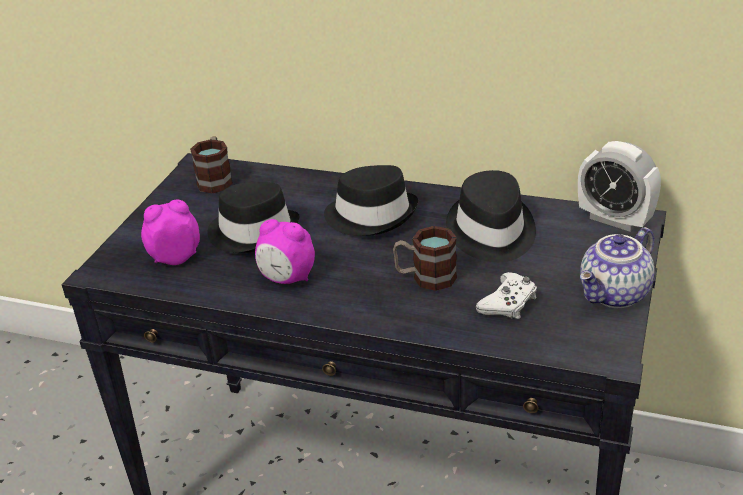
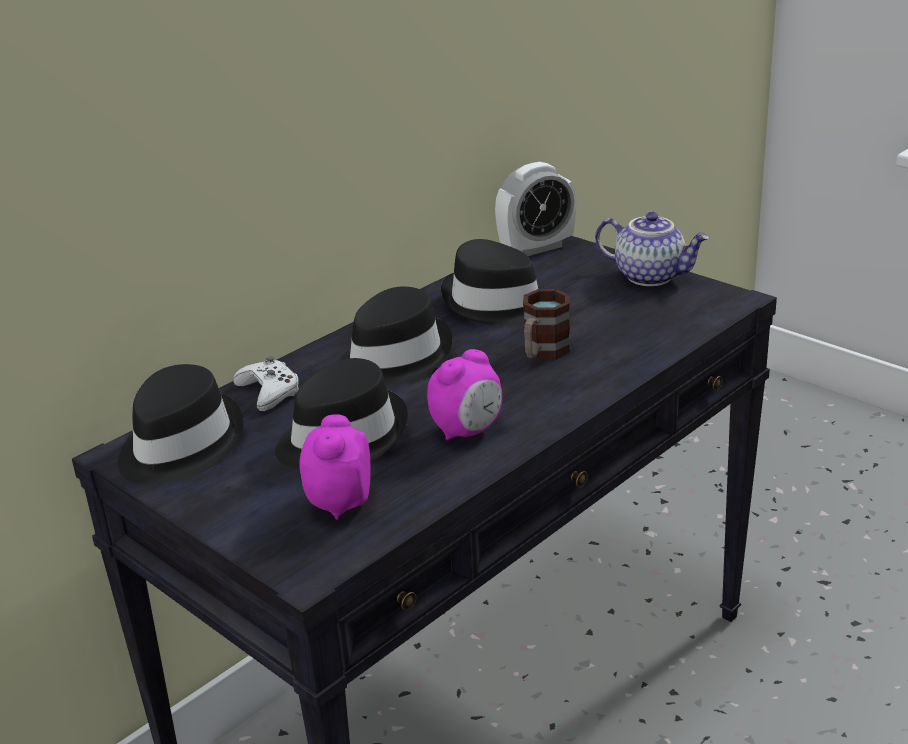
camera: 65 degrees left, 5 degrees down
mug [190,136,233,193] -> black hat [118,364,244,485]
white game controller [476,272,537,319] -> white game controller moved to [233,356,299,411]
teapot [580,227,654,308] -> teapot turned 45 degrees counterclockwise [595,212,710,286]

